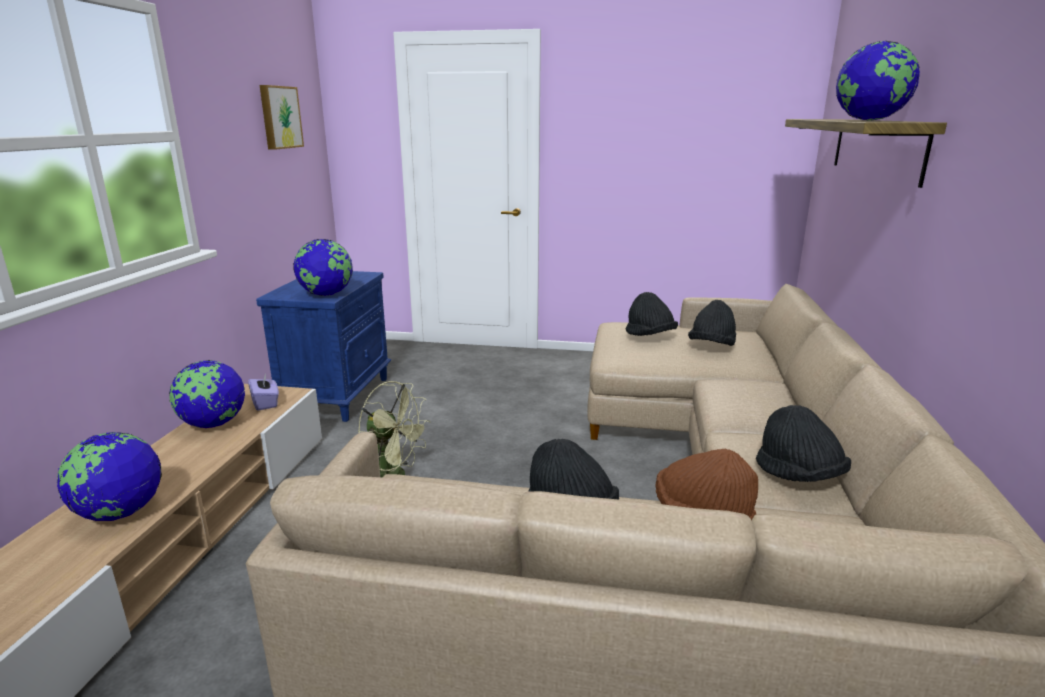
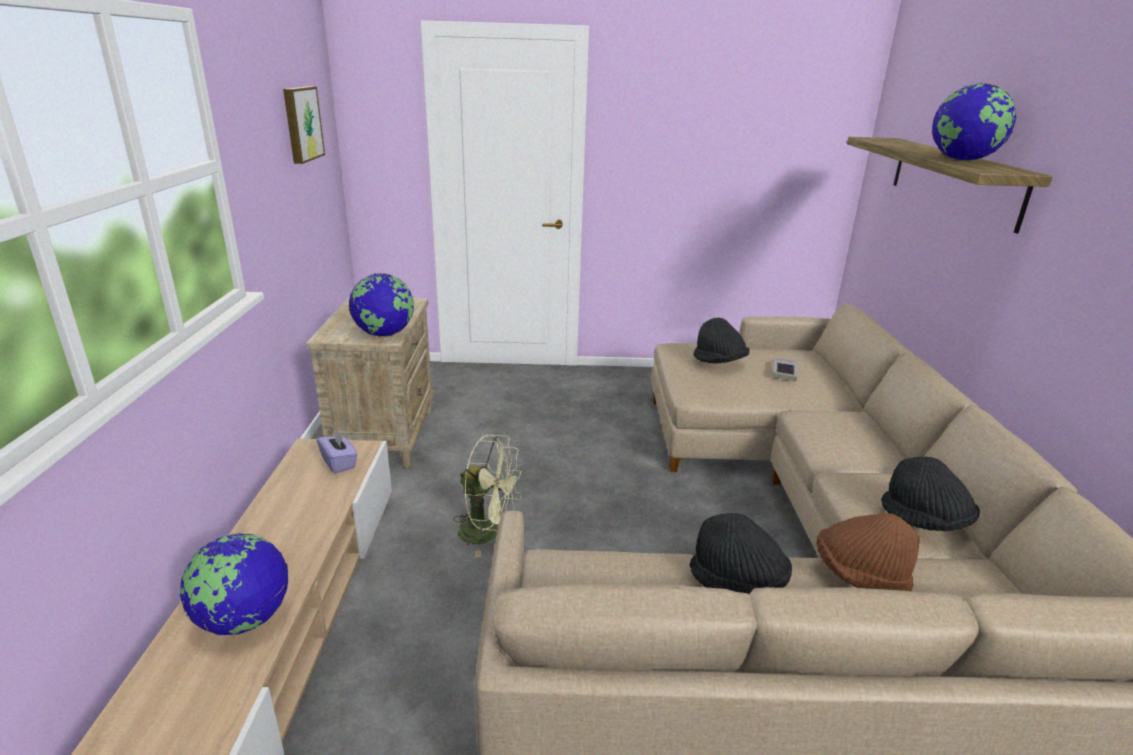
camera: 10 degrees left, 5 degrees up
globe [169,360,245,428] -> none
blue nightstand [256,271,391,422] -> beige nightstand [306,297,435,468]
black hat [688,300,736,346] -> book [772,358,798,382]

